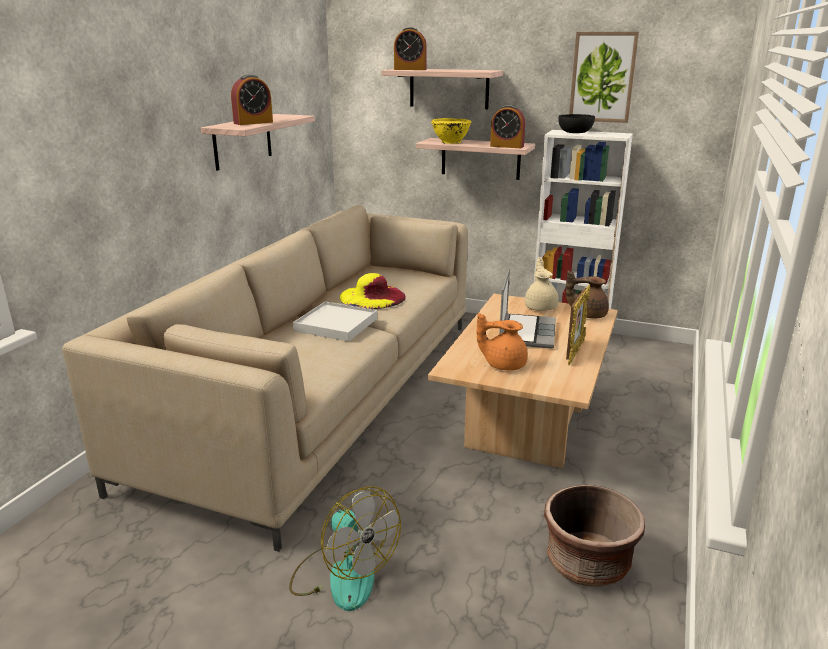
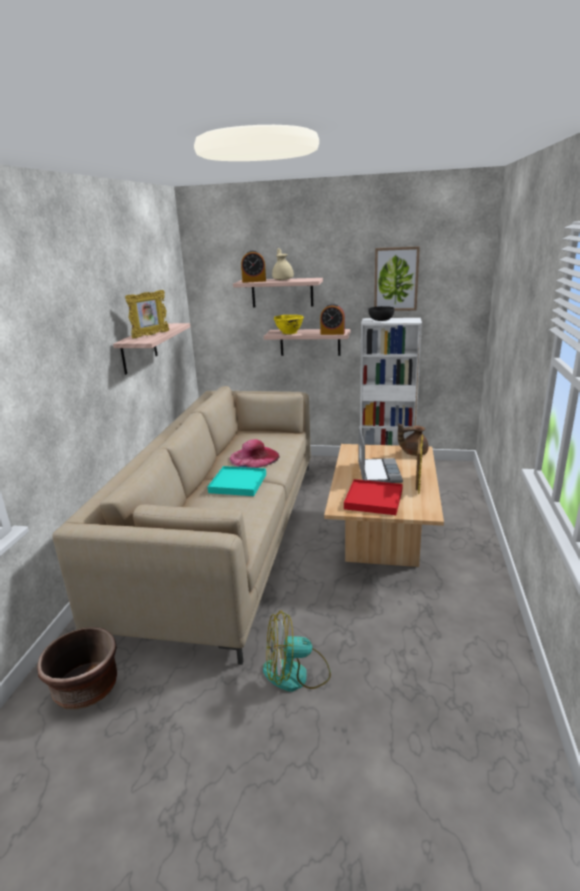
camera: 10 degrees left, 0 degrees up
alarm clock [231,75,273,125] -> picture frame [125,290,169,339]
fan [289,486,401,611] -> fan turned 135 degrees clockwise [263,611,331,692]
white tray [293,302,377,342] -> turquoise tray [207,466,266,496]
yellow hat [340,273,406,309] -> pink hat [229,439,279,468]
orange teapot [477,313,528,371] -> red tray [344,479,403,515]
beige teapot [525,257,559,311] -> beige teapot moved to [272,248,294,280]
brown planter [544,485,645,587] -> brown planter moved to [37,627,117,709]

